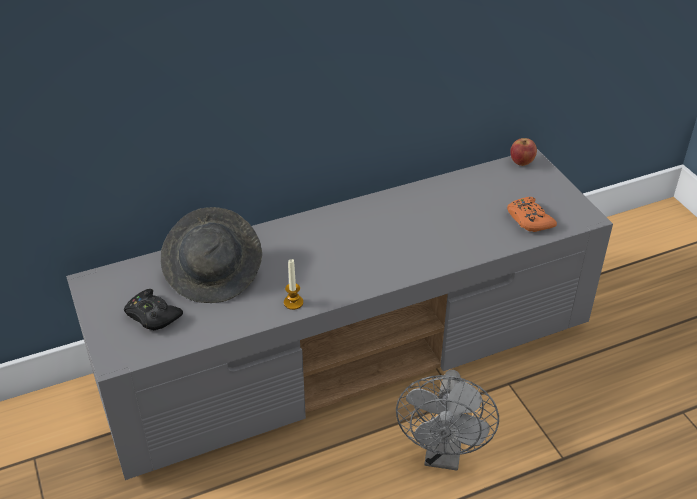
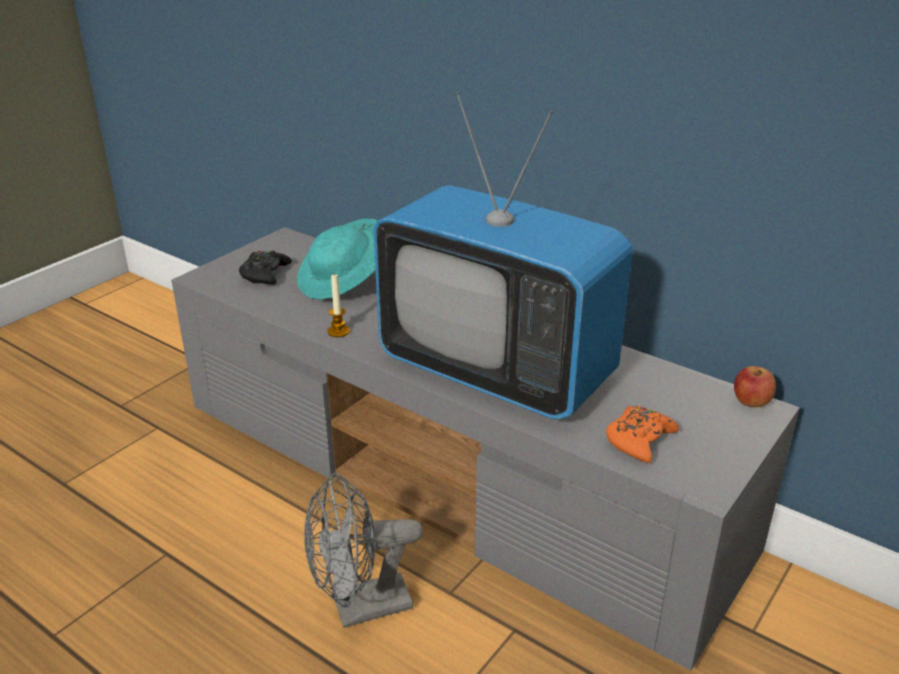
camera: 60 degrees right, 10 degrees down
grey hat [161,207,262,303] -> turquoise hat [297,219,378,299]
none -> television [374,92,633,420]

